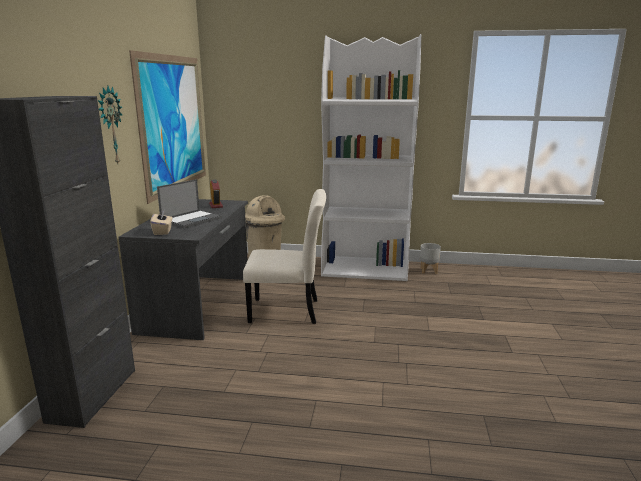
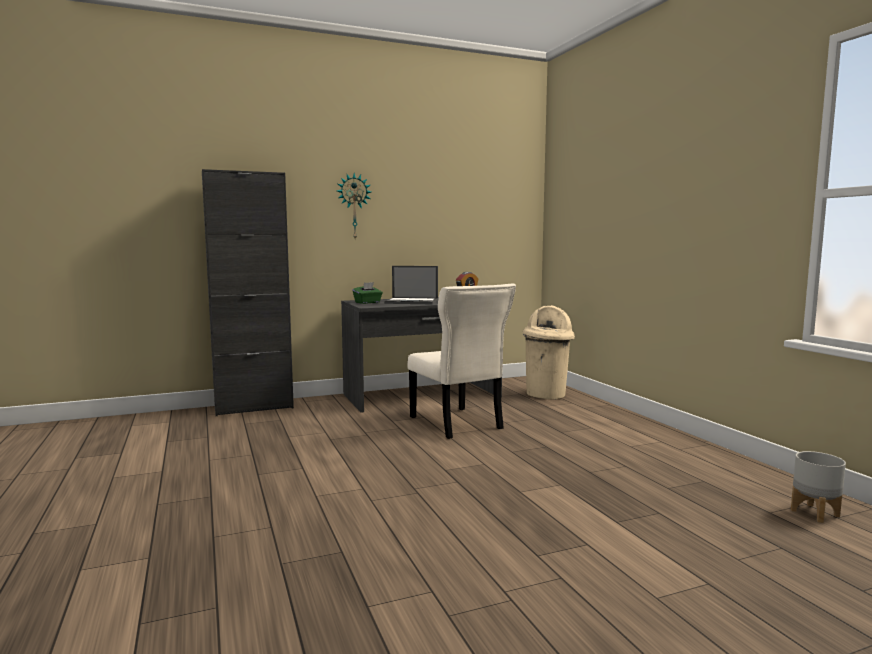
camera: 60 degrees right, 10 degrees down
picture [129,50,206,204] -> none
beige tissue box [150,210,172,235] -> green tissue box [352,282,383,304]
white bookcase [321,34,422,281] -> none
grey planter [420,243,441,274] -> grey planter moved to [791,451,846,523]

